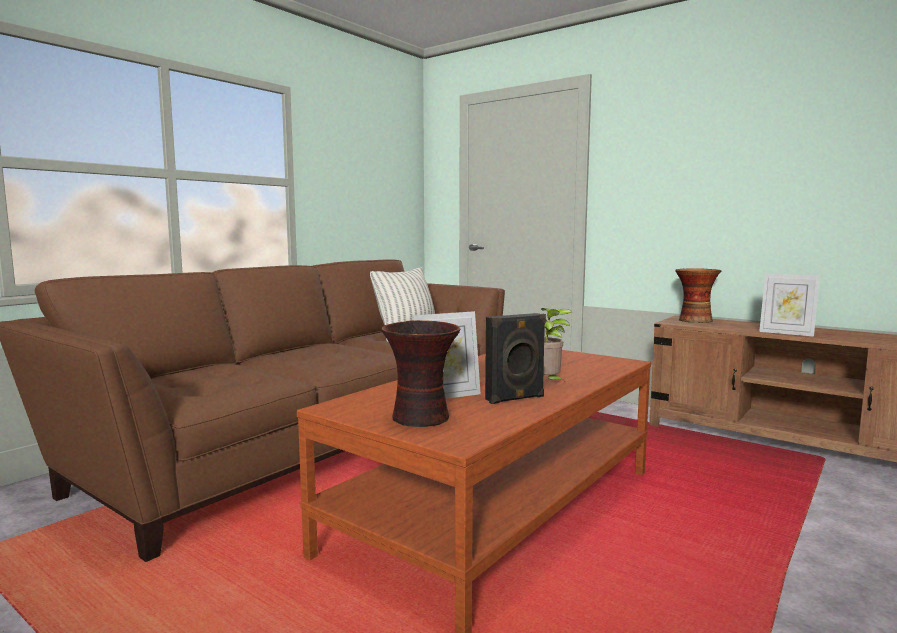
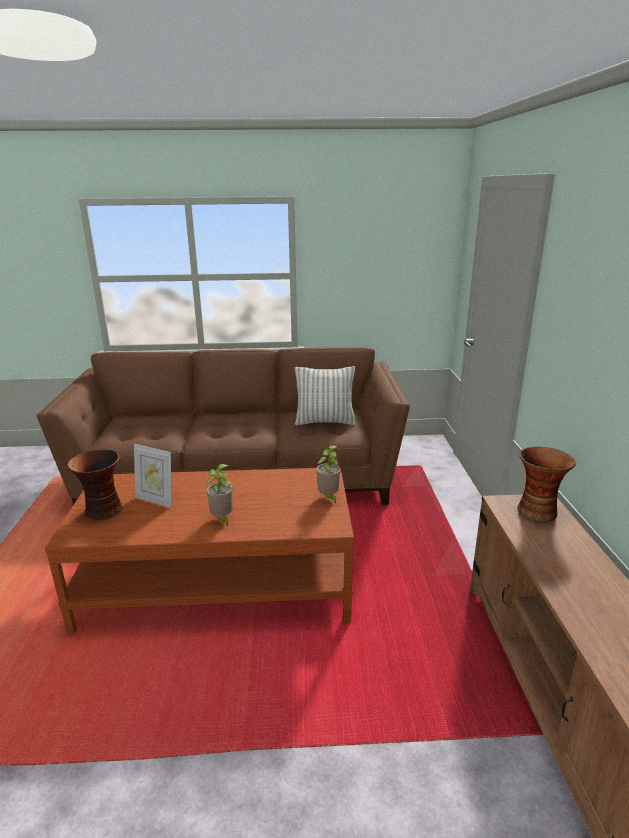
camera: 50 degrees right, 15 degrees up
black speaker [485,313,546,404] -> none
picture frame [759,273,820,337] -> none
none -> potted plant [316,445,341,504]

